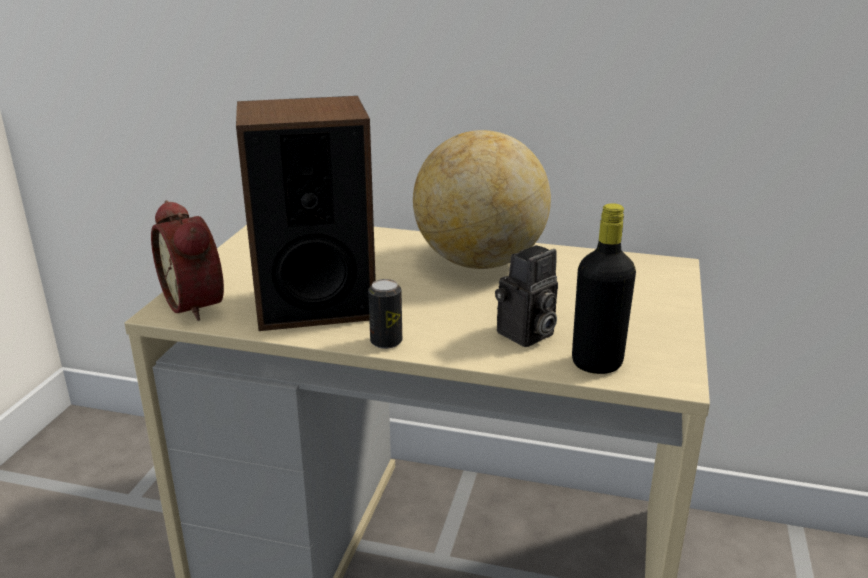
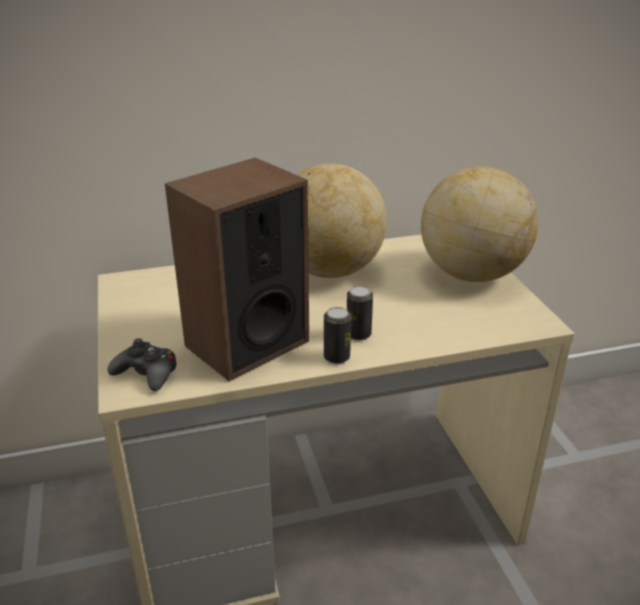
camera: 30 degrees left, 5 degrees up
alarm clock [151,200,224,321] -> black game controller [107,338,176,391]
camera [495,245,558,347] -> none
black bottle [572,203,636,374] -> none
none -> can [347,286,373,340]
none -> globe [421,166,538,282]

